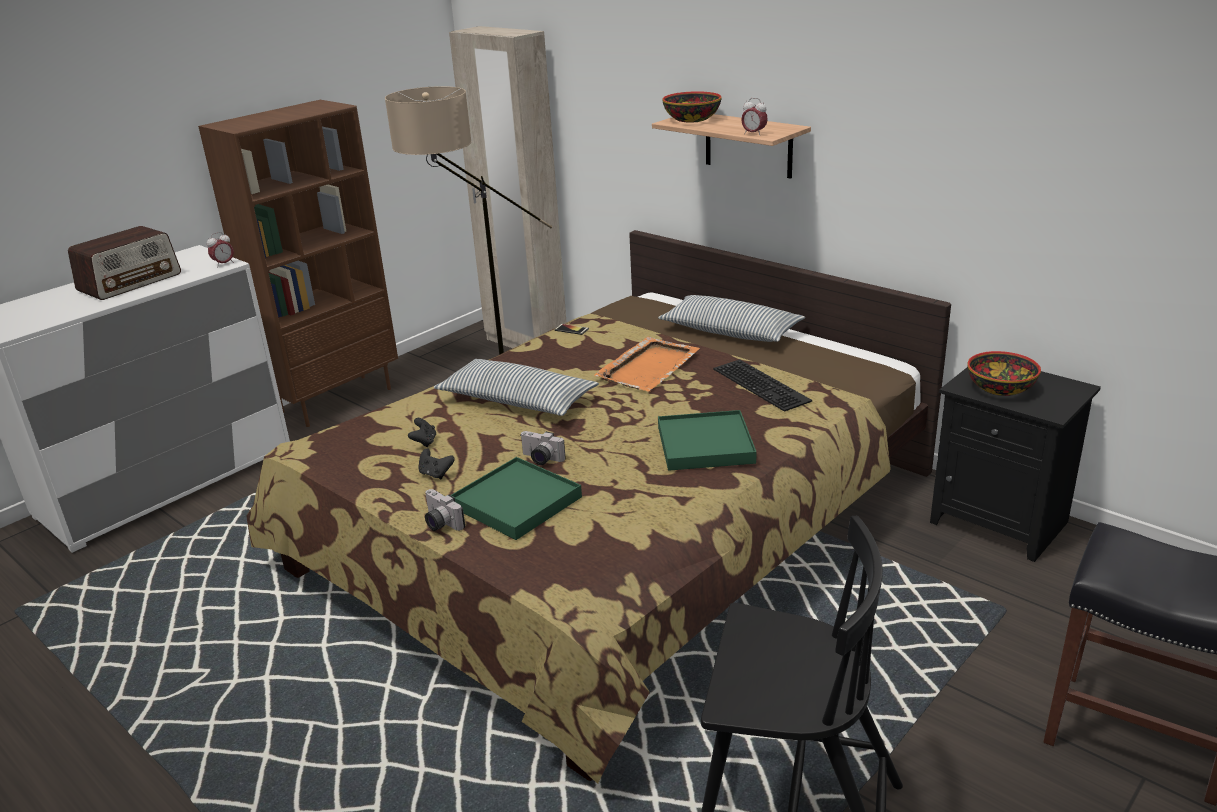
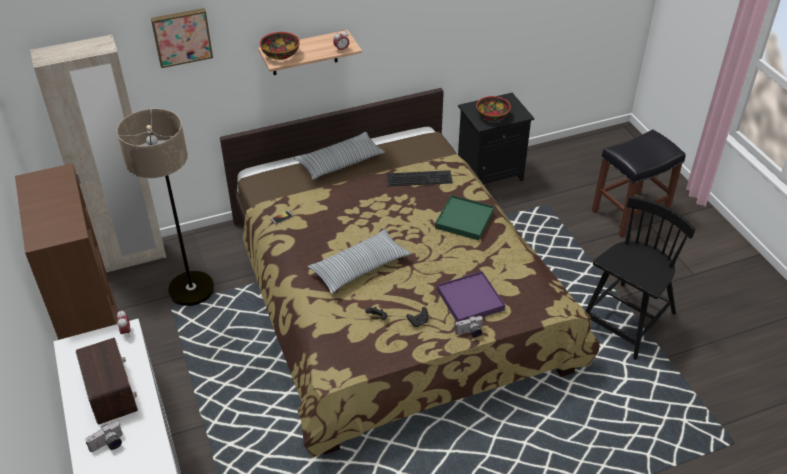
camera: 65 degrees left, 15 degrees up
green tray [451,457,582,540] -> purple tray [437,271,505,322]
camera [521,431,566,465] -> camera moved to [85,421,123,452]
orange tray [594,337,700,392] -> none
none -> picture [151,8,213,68]

